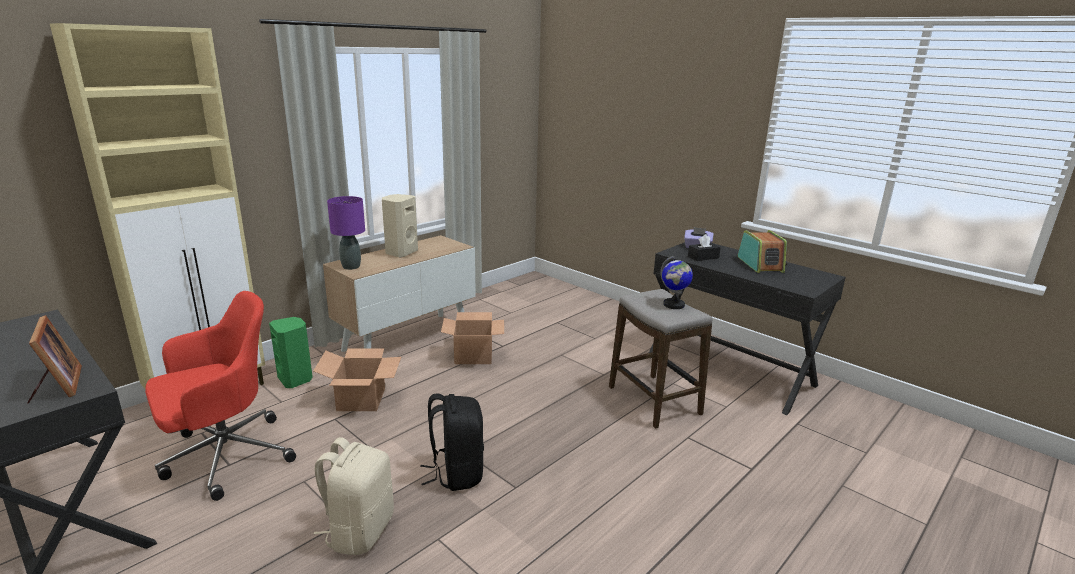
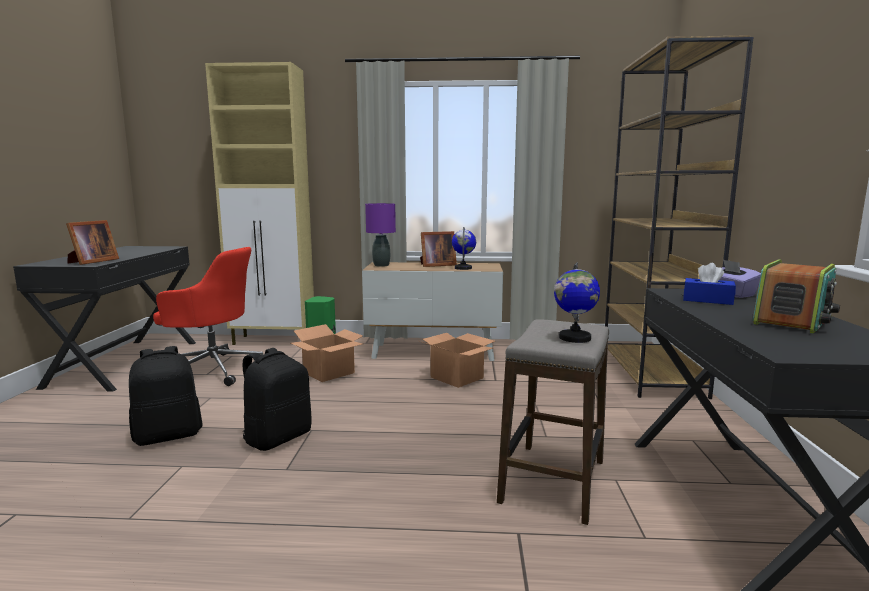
camera: 50 degrees right, 10 degrees down
beige backpack [314,437,394,555] -> black backpack [129,346,203,446]
beige speaker [382,194,418,258] -> picture frame [420,231,457,267]
black tissue box [688,234,721,261] -> blue tissue box [683,263,736,305]
none -> globe [452,227,476,270]
none -> brown bookcase [605,35,754,399]

